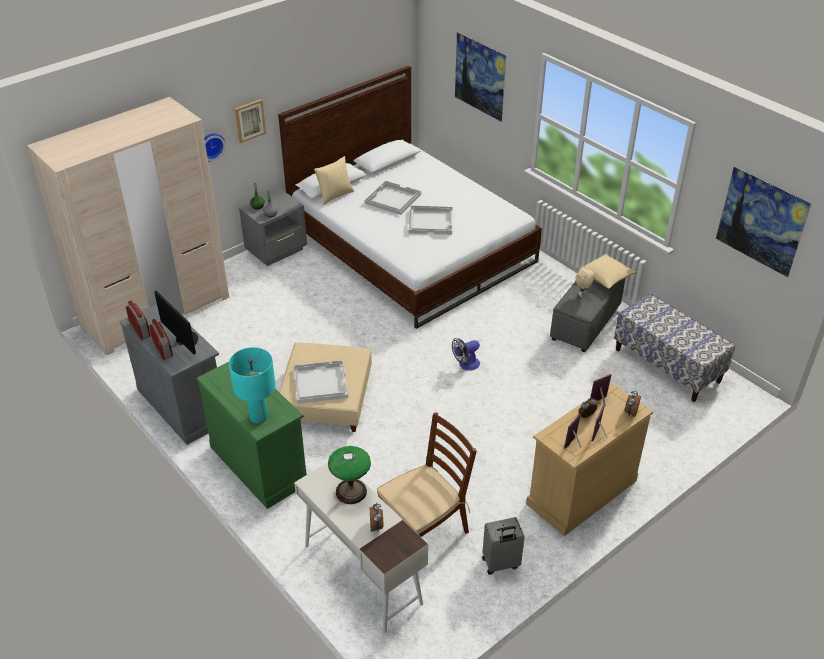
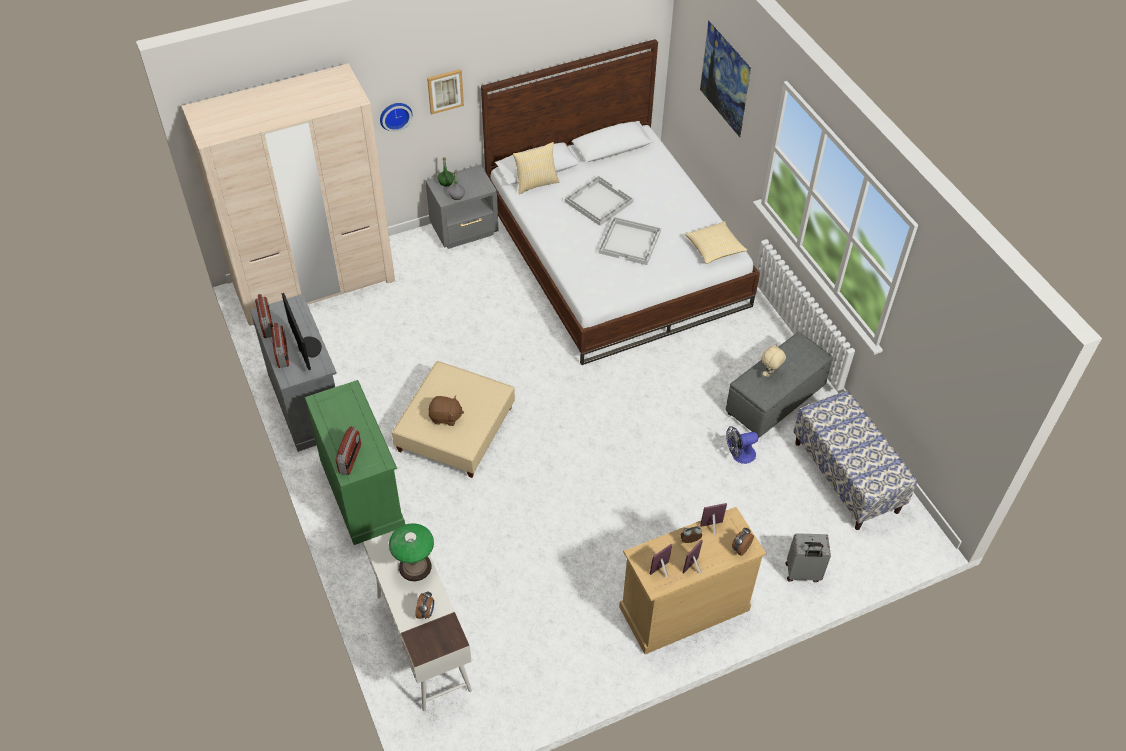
camera: 15 degrees right, 10 degrees up
turquoise table lamp [229,347,276,423] -> radio [336,426,361,475]
white tray [294,360,349,404] -> brown plush toy [428,395,464,426]
brown chair [377,412,477,537] -> none
fan [452,338,480,371] -> fan moved to [726,426,759,464]
grey suitcase [482,517,525,575] -> grey suitcase moved to [786,533,831,582]
pillow [579,253,637,289] -> pillow moved to [685,221,747,264]
picture [716,167,811,277] -> none

